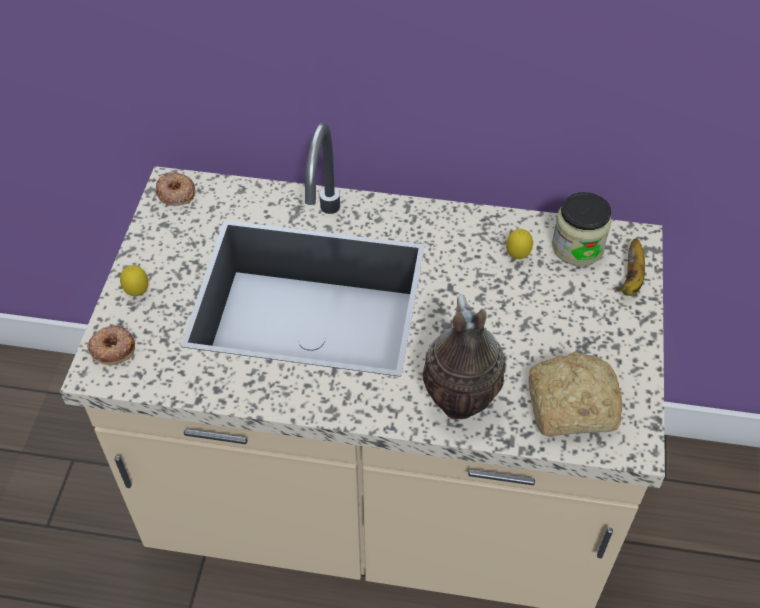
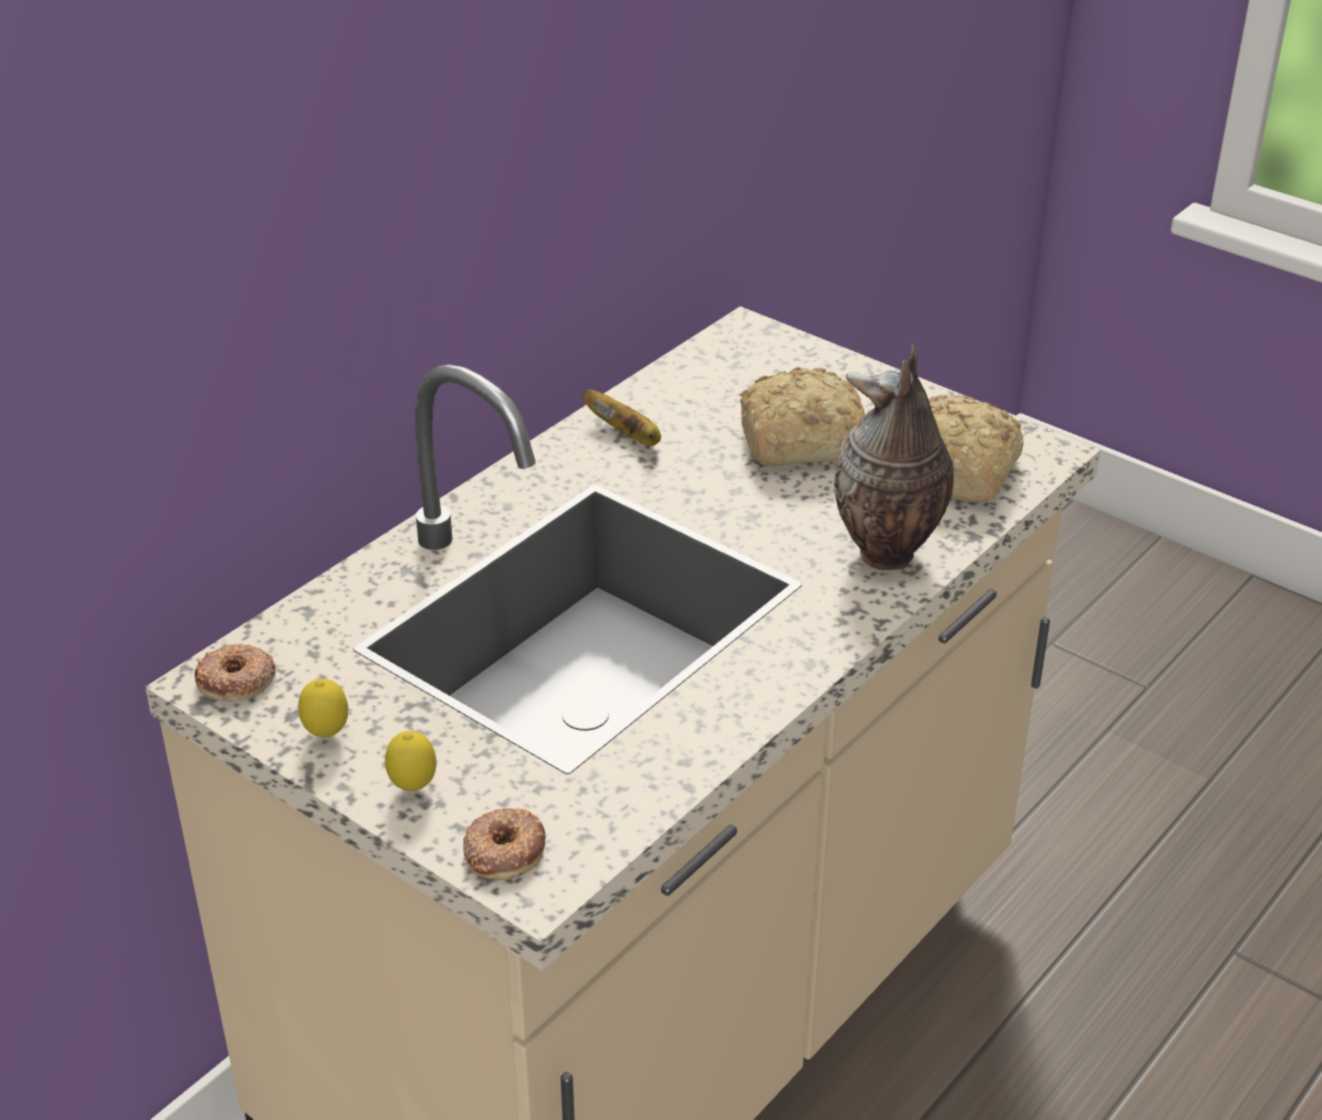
camera: 60 degrees left, 15 degrees down
lemon [506,229,533,259] -> lemon moved to [298,679,348,737]
jar [552,192,612,266] -> none
banana [617,238,645,296] -> banana moved to [582,390,661,446]
none -> bread [740,367,865,466]

